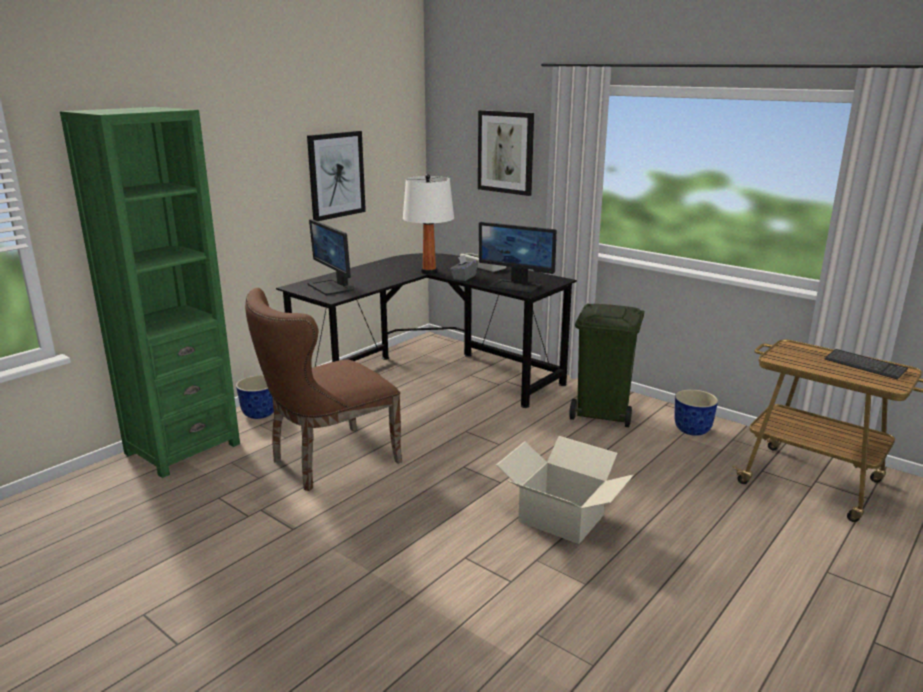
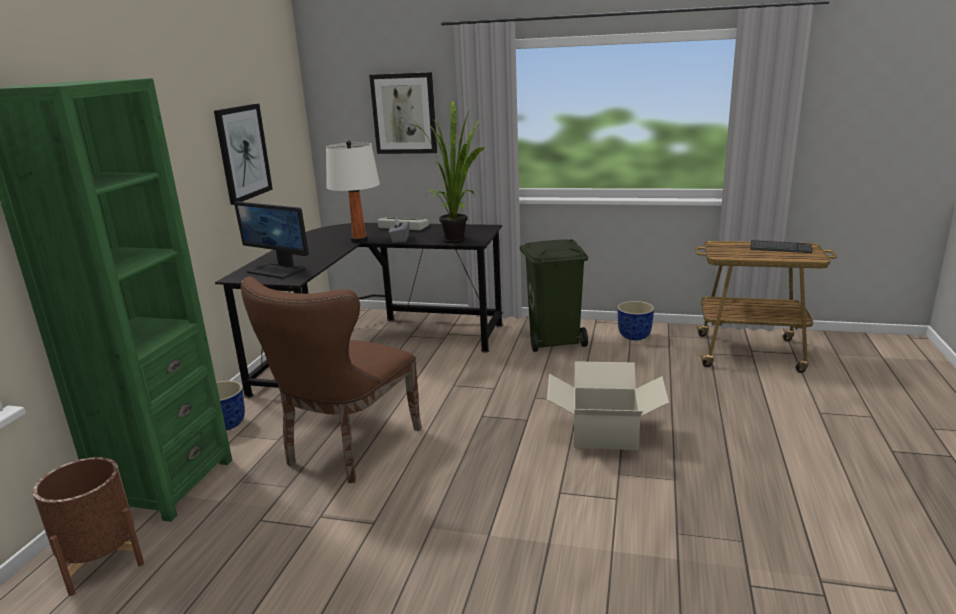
camera: 25 degrees left, 0 degrees up
monitor [479,222,557,294] -> potted plant [409,100,484,243]
none -> brown planter [33,457,144,596]

